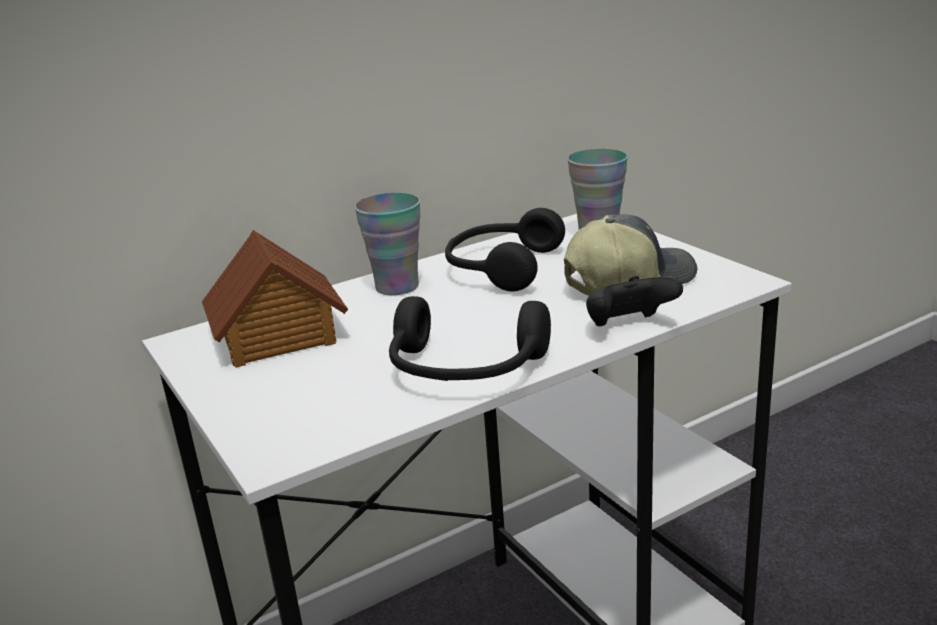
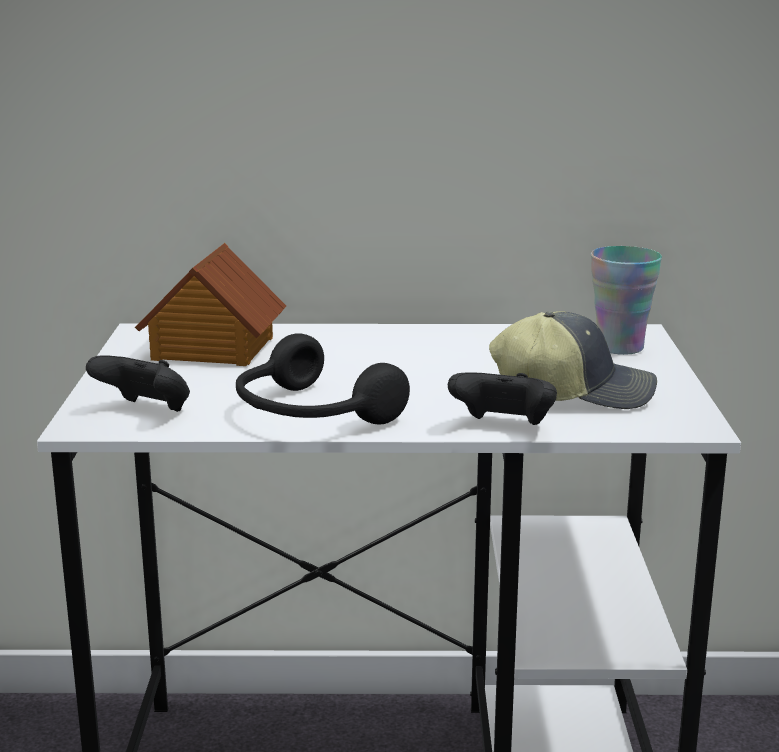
camera: 30 degrees right, 5 degrees down
cup [355,193,420,295] -> none
black headphones [445,208,565,291] -> none
none -> black game controller [86,356,190,412]

